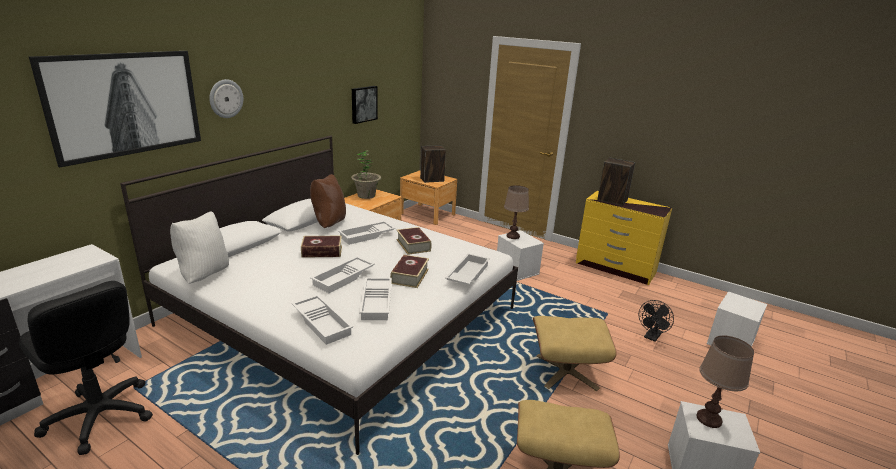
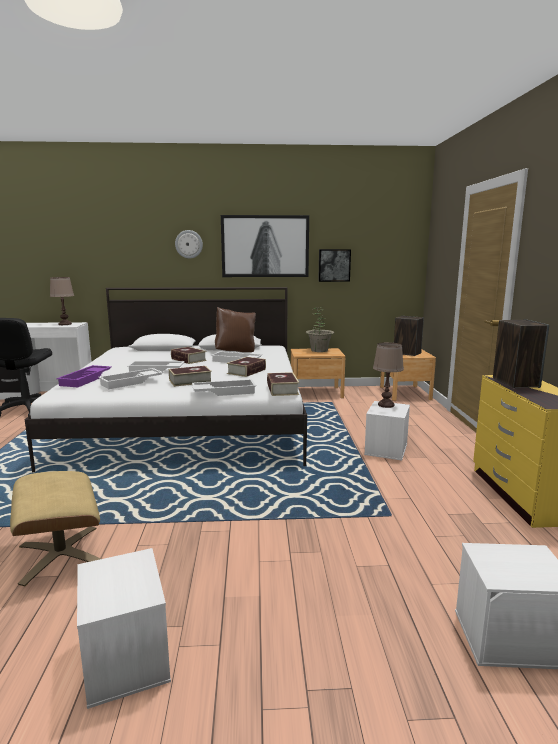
camera: 55 degrees right, 10 degrees down
picture [29,51,201,167] -> picture moved to [221,215,309,277]
white pillow [170,211,229,284] -> none
white tray [292,295,353,345] -> purple tray [56,365,112,387]
beige ottoman [533,316,617,391] -> none
black fan [639,300,674,342] -> none
brown table lamp [696,336,754,428] -> brown table lamp moved to [50,277,74,325]
none -> book [267,372,299,396]

